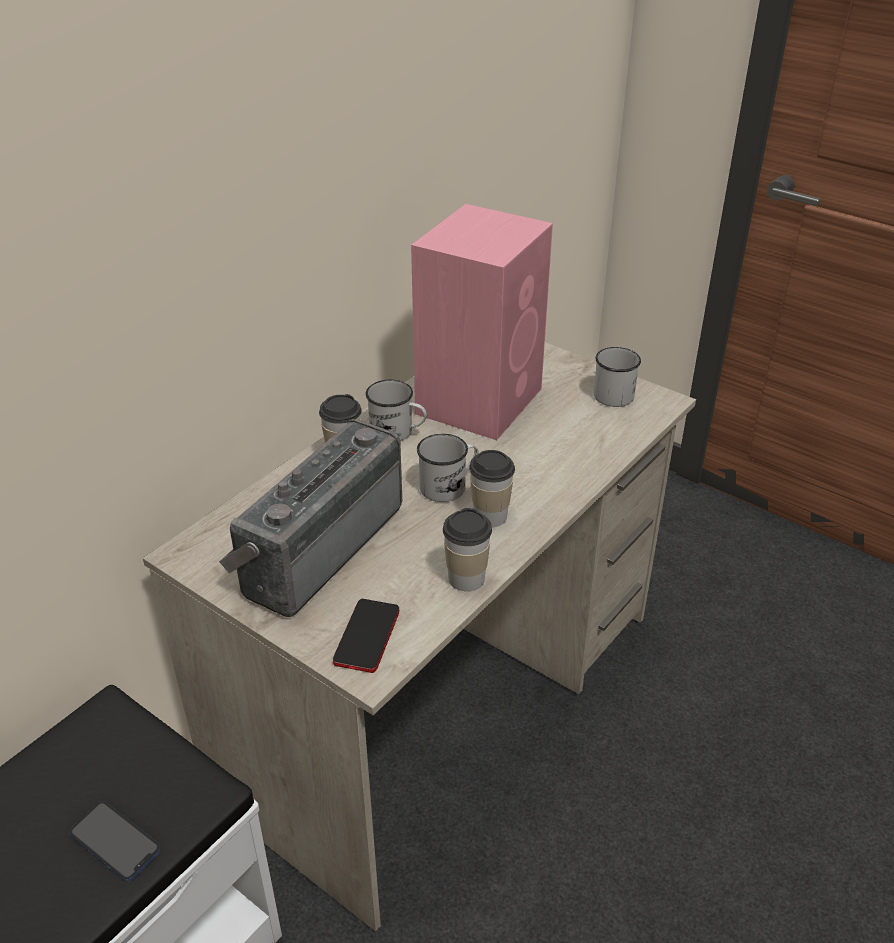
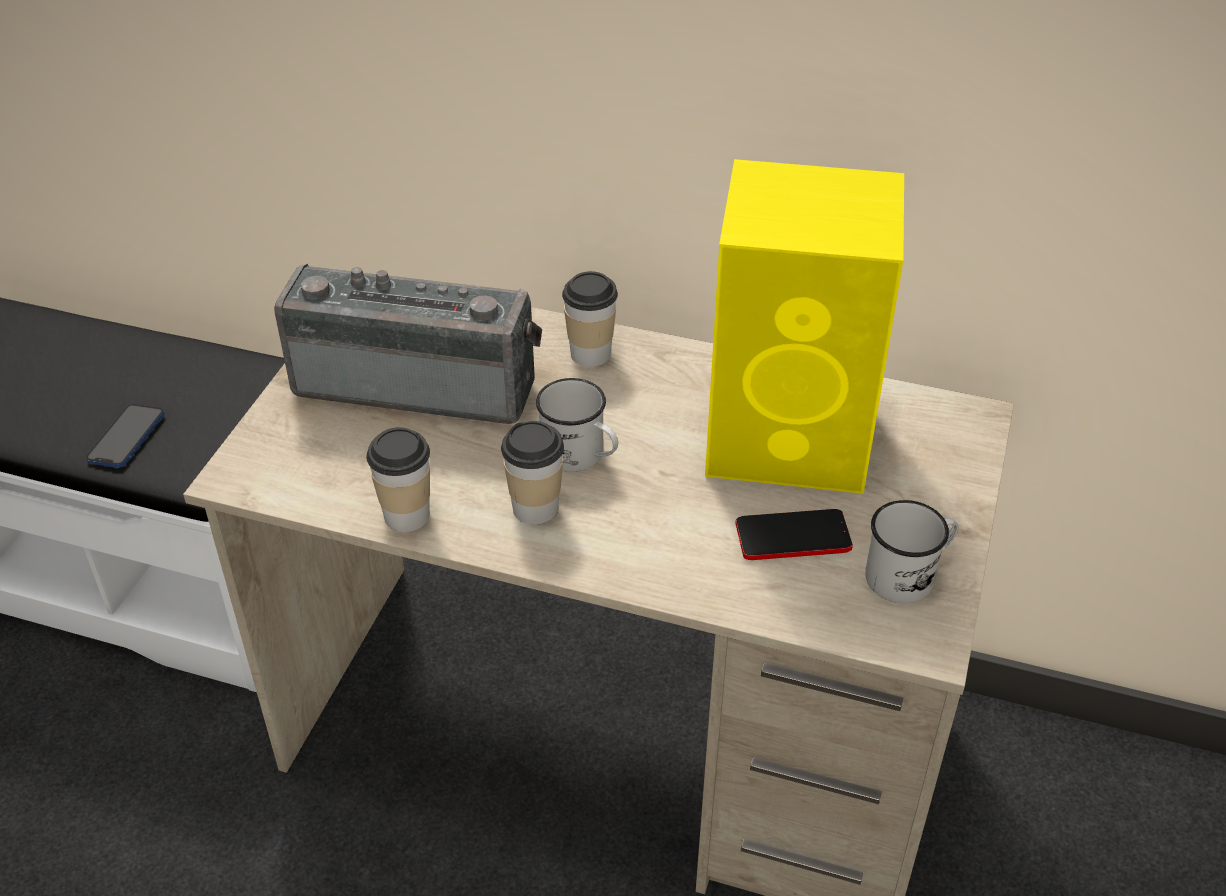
camera: 70 degrees right, 5 degrees up
phone [333,599,399,673] -> phone moved to [736,509,853,560]
white mug [366,380,427,441] -> none
pink speaker [411,204,553,440] -> yellow speaker [705,159,904,494]

